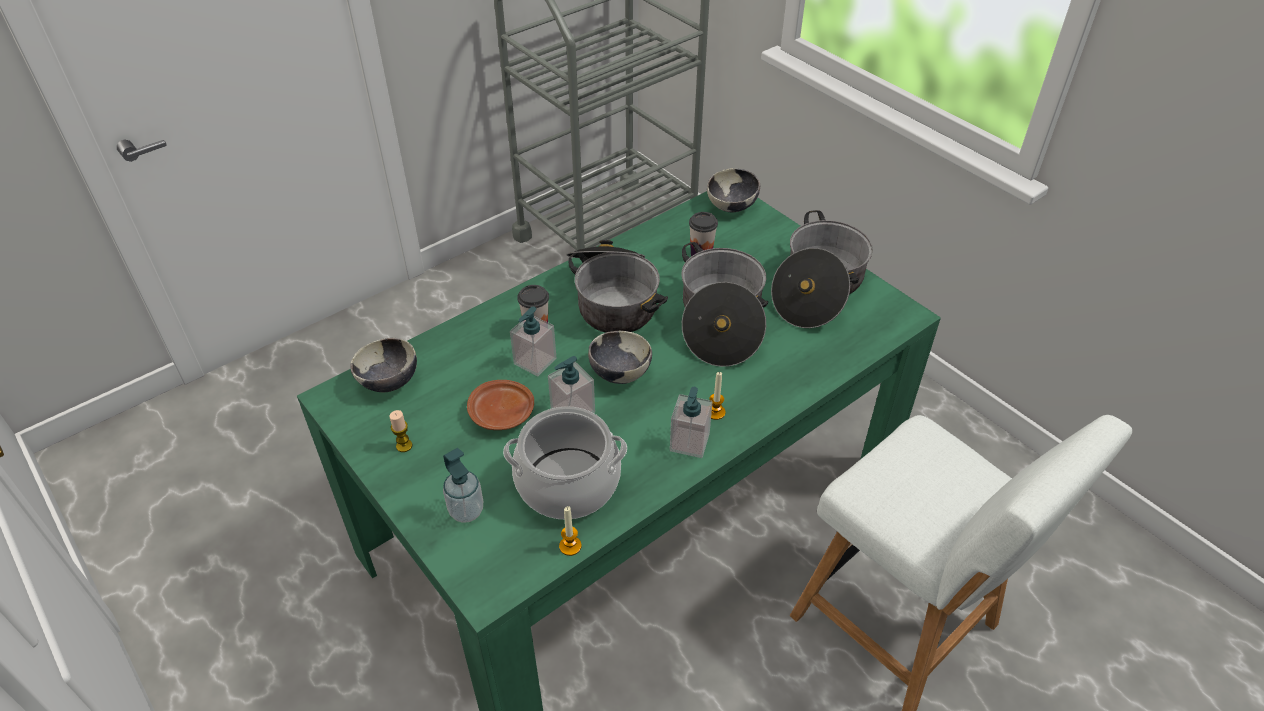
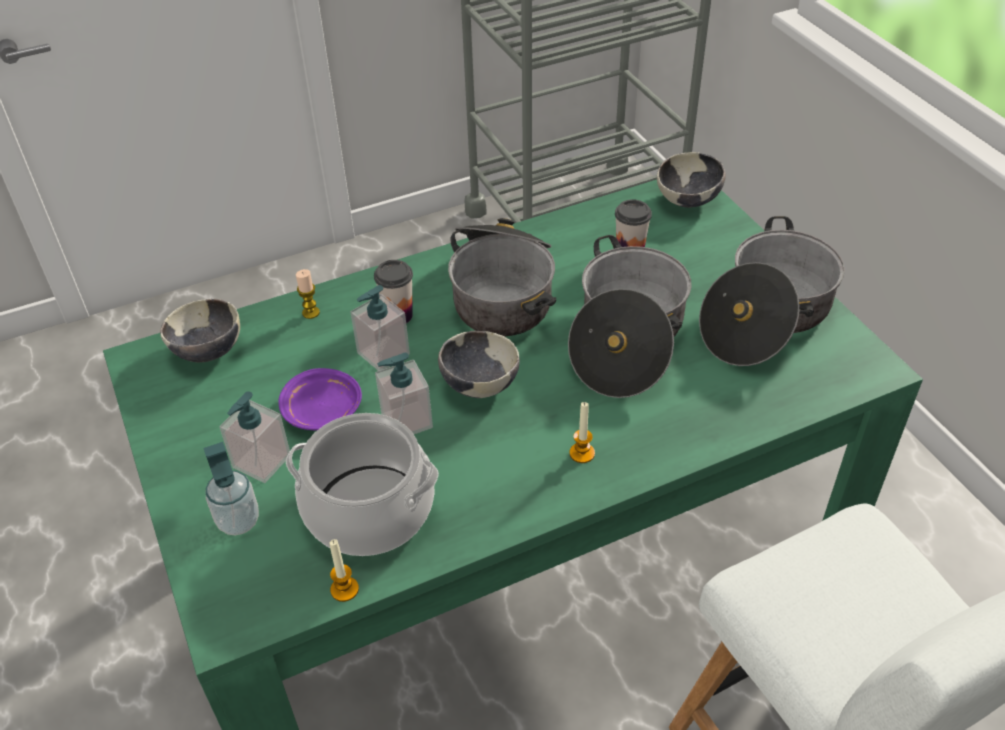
camera: 15 degrees right, 0 degrees up
candle [389,410,413,452] -> candle moved to [296,269,320,319]
brown plate [467,380,534,430] -> purple plate [279,368,362,430]
soap dispenser [670,387,712,458] -> soap dispenser moved to [220,391,290,483]

